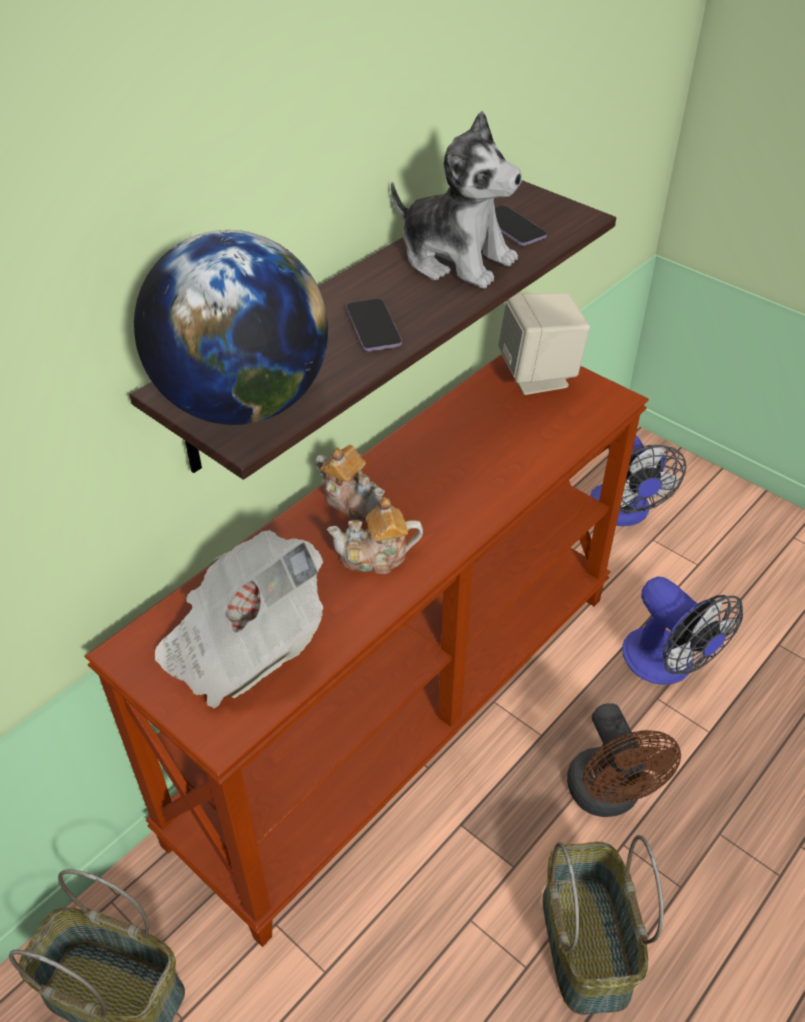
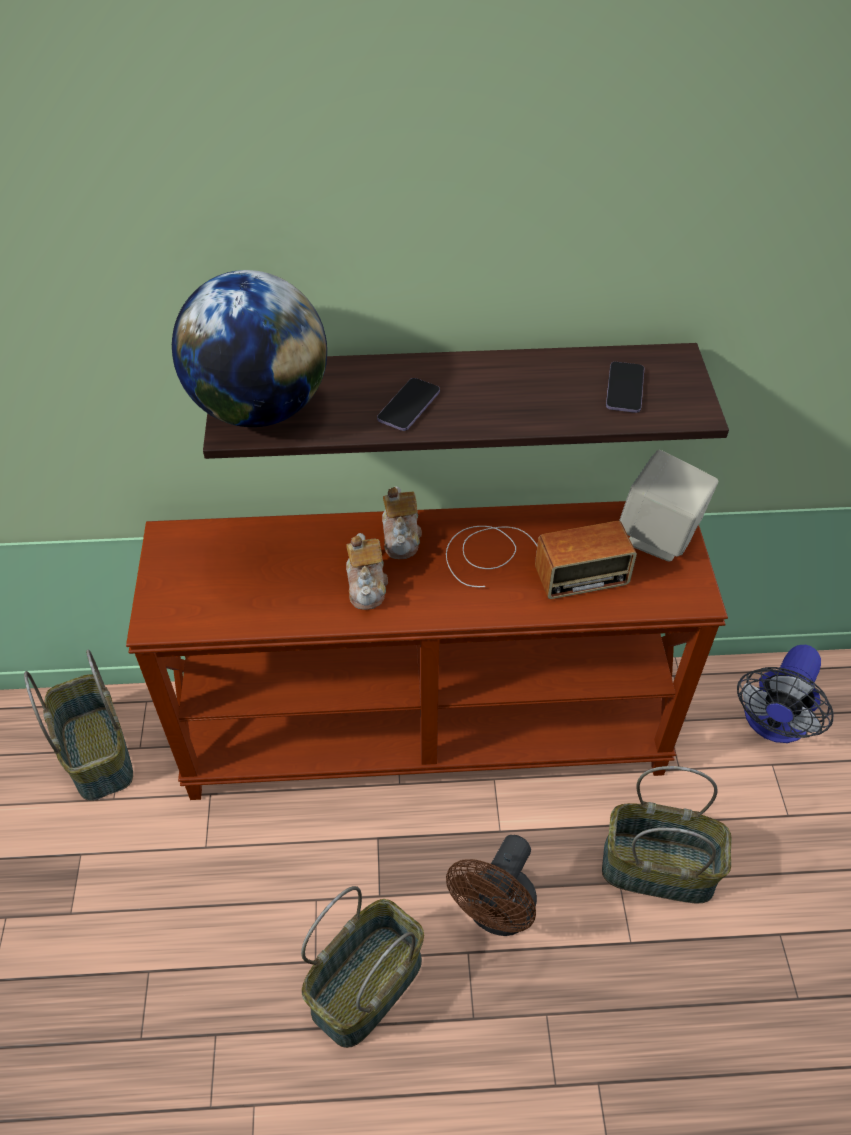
camera: 45 degrees right, 5 degrees up
newspaper [155,530,323,708] -> none
teapot [327,497,423,574] -> teapot turned 135 degrees counterclockwise [346,533,388,610]
plush toy [391,111,522,288] -> none
fan [622,577,743,685] -> basket [602,766,732,904]
none -> radio [446,521,637,599]

